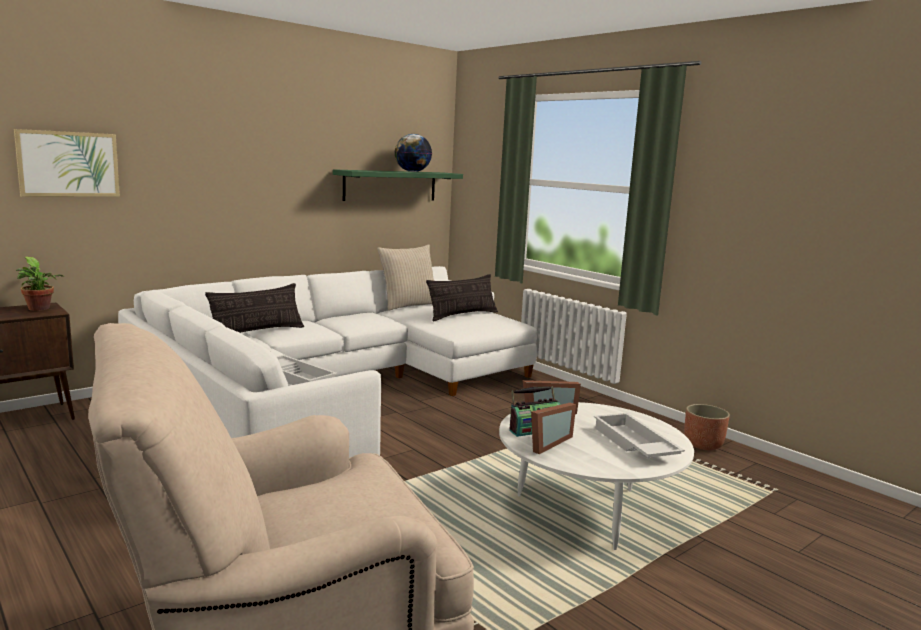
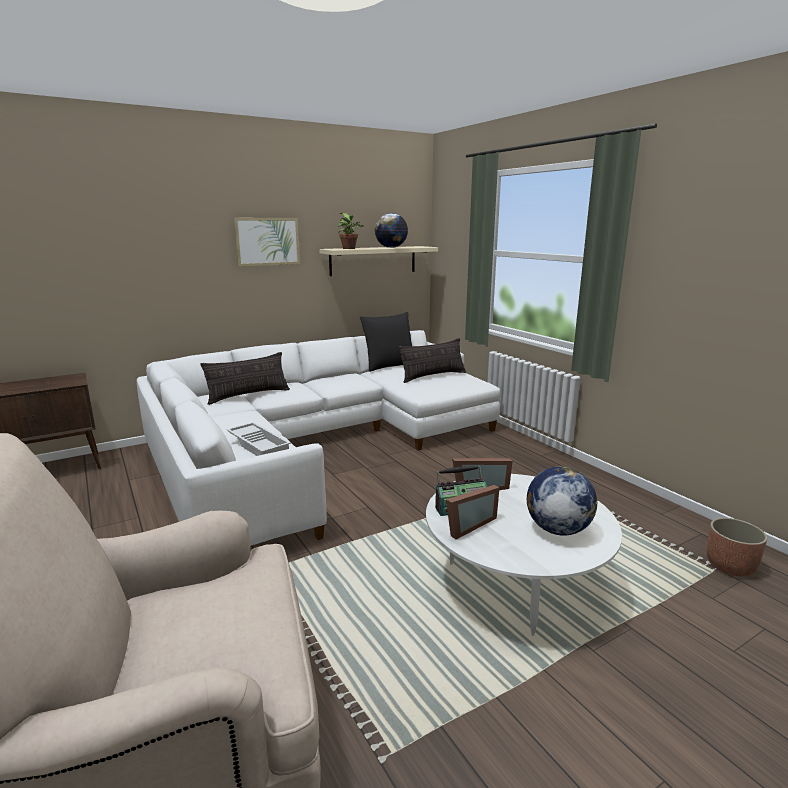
camera: 10 degrees right, 5 degrees up
picture [14,129,120,197] -> picture moved to [233,218,300,267]
potted plant [16,257,64,311] -> potted plant moved to [338,213,364,249]
green shelf [333,169,463,201] -> beige shelf [319,246,438,276]
beige pillow [377,244,434,311] -> black pillow [360,312,412,372]
white tray [594,413,685,458] -> globe [527,467,597,535]
planter [684,404,730,450] -> planter moved to [707,518,768,577]

